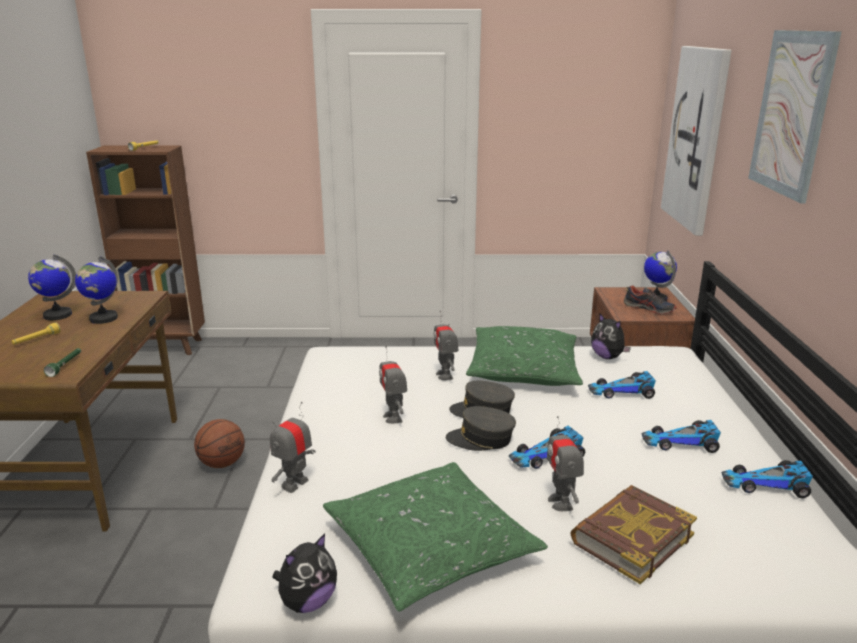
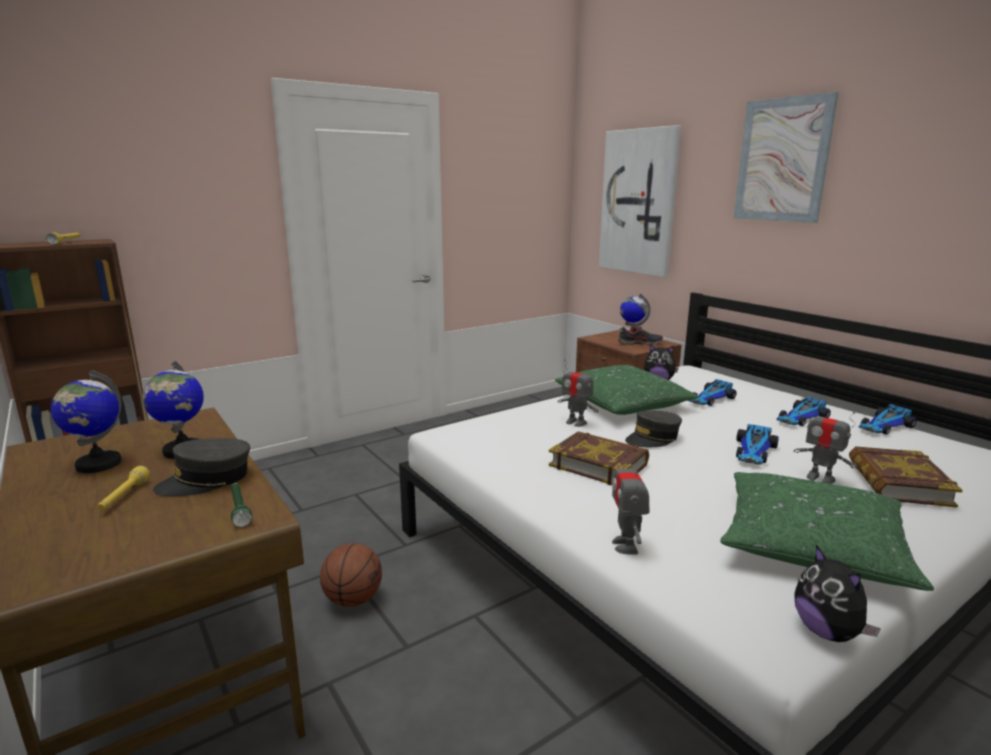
camera: 35 degrees left, 5 degrees down
plush toy [272,533,337,613] -> plush toy turned 150 degrees clockwise [794,545,881,642]
toy robot [379,346,407,424] -> book [549,431,649,486]
grey cap [446,406,516,451] -> grey cap moved to [153,438,250,496]

